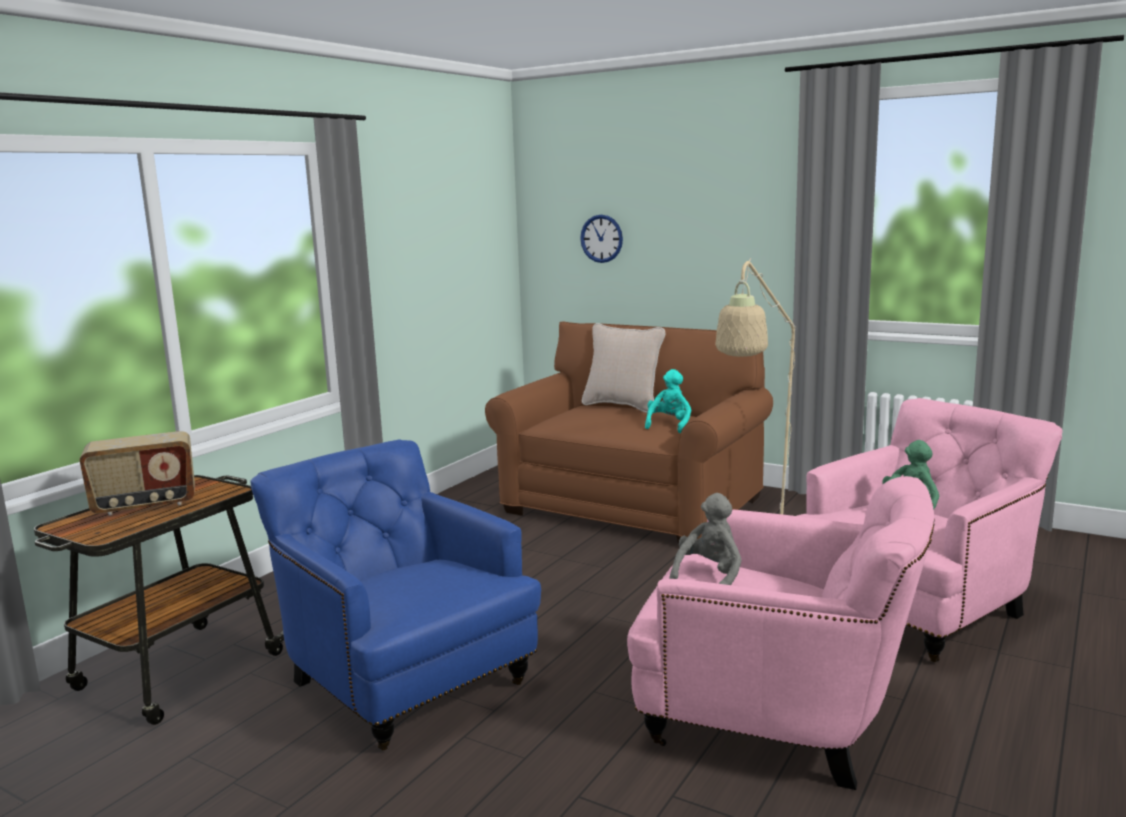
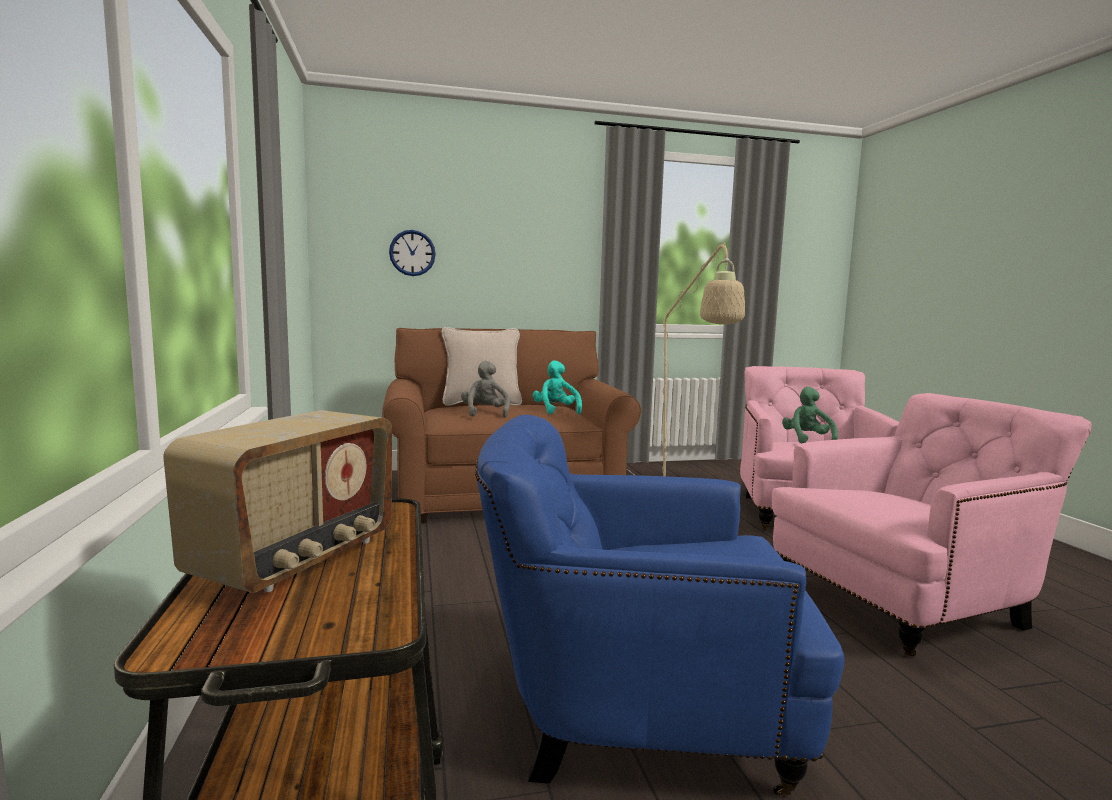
camera: 45 degrees left, 5 degrees down
grey plush toy [669,493,742,585] -> grey plush toy moved to [461,361,510,418]

